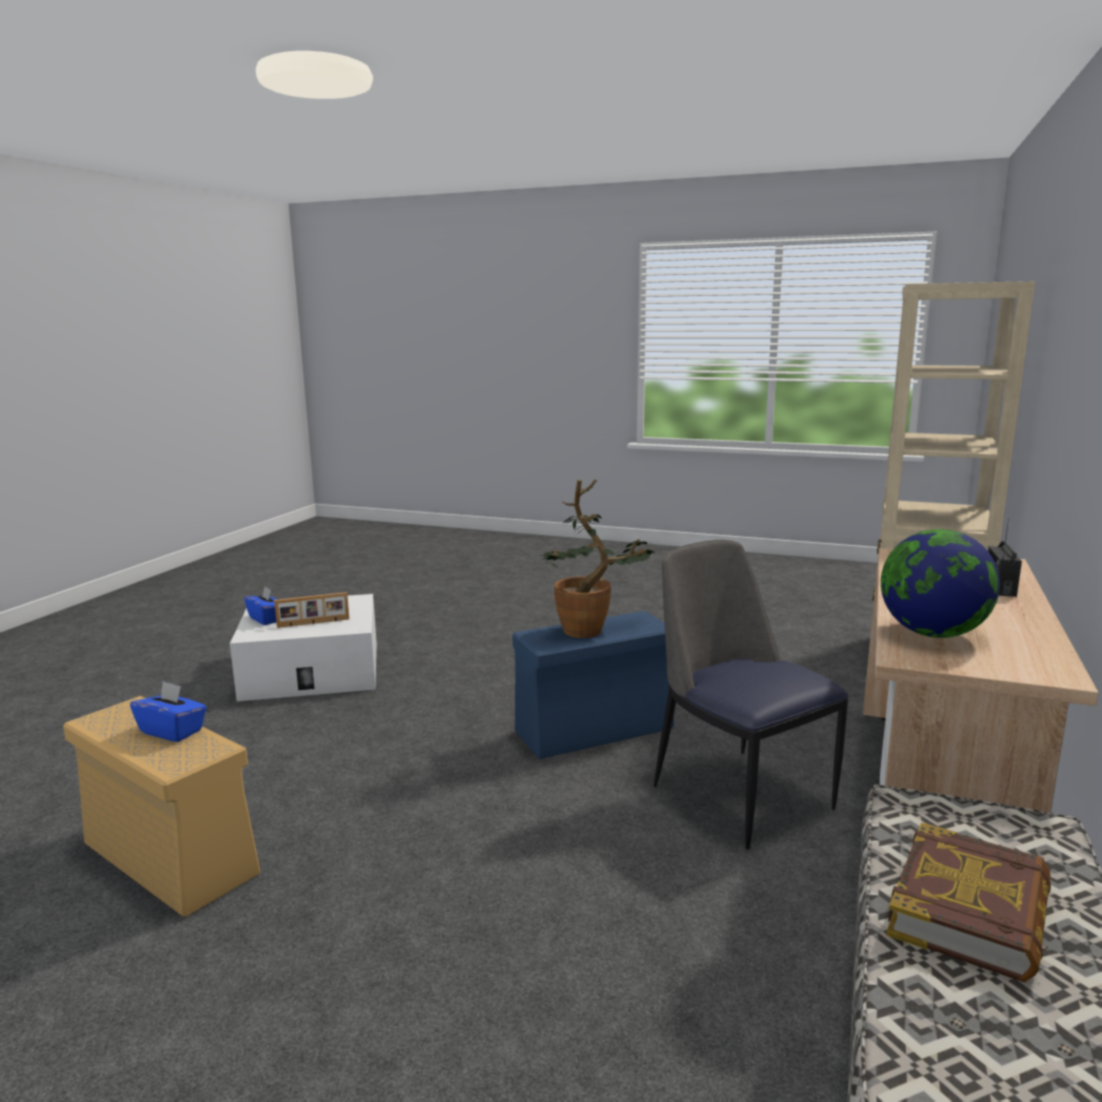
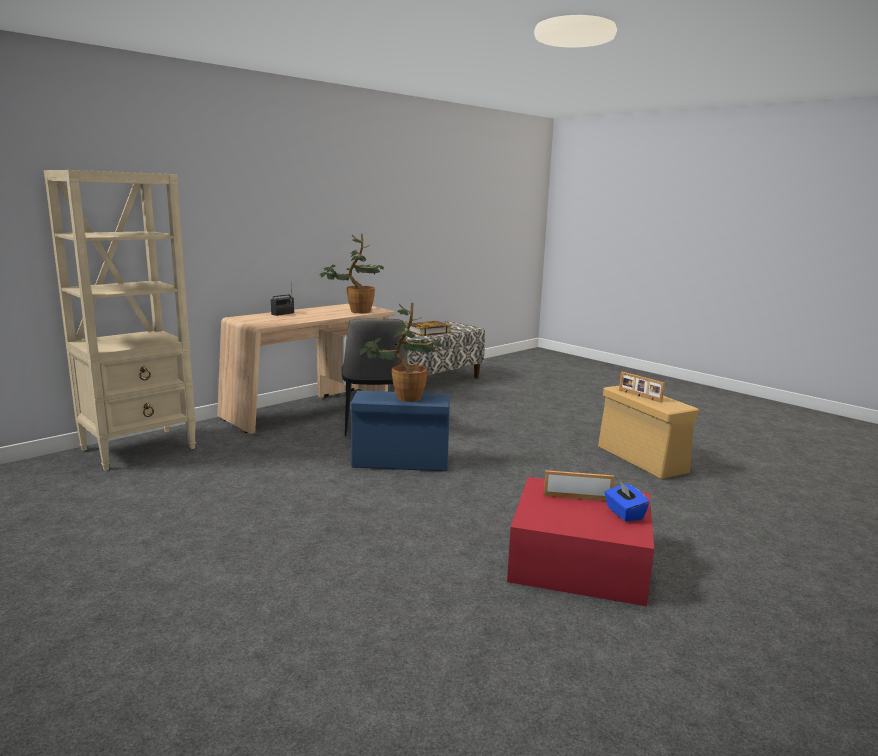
camera: 155 degrees left, 0 degrees up
blue tissue box [130,681,207,742] -> picture frame [619,372,665,403]
white storage box [230,594,377,701] -> red storage box [507,477,654,606]
globe [881,529,1000,638] -> potted plant [320,234,384,313]

